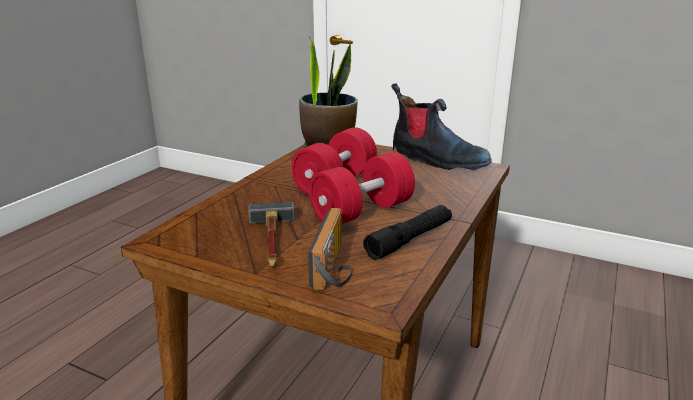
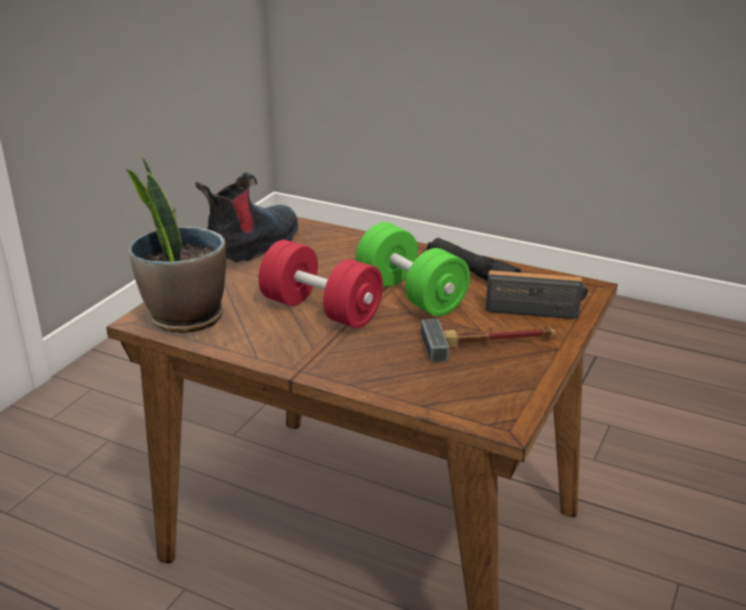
camera: 90 degrees left, 5 degrees up
red dumbbell [309,152,415,224] -> green dumbbell [356,222,470,316]

